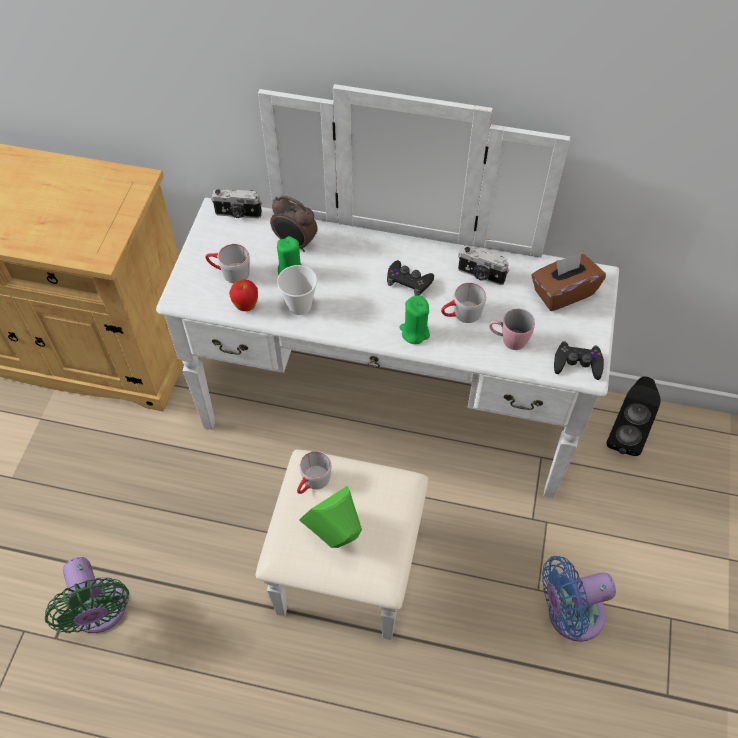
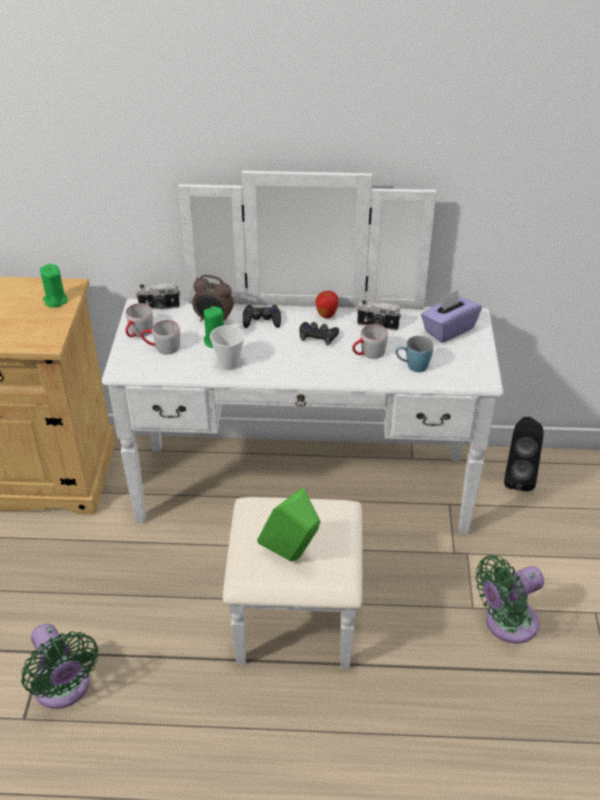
camera: 10 degrees left, 15 degrees down
apple [229,280,258,311] -> apple moved to [316,291,339,319]
grey mug [297,451,331,494] -> grey mug moved to [125,303,153,337]
green candle [399,295,430,344] -> green candle moved to [40,264,68,308]
pink mug [489,308,535,350] -> blue mug [395,336,433,372]
brown tissue box [532,253,606,311] -> purple tissue box [421,290,482,343]
blue fan [542,556,616,642] -> green fan [476,555,544,644]
black game controller [554,341,604,380] -> black game controller moved to [243,305,281,328]

